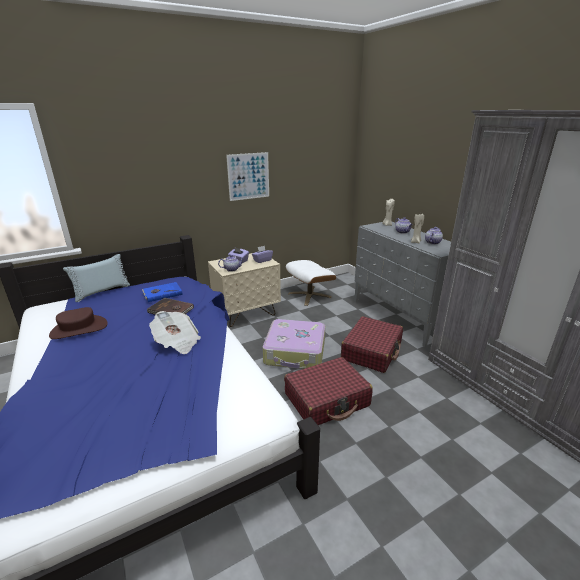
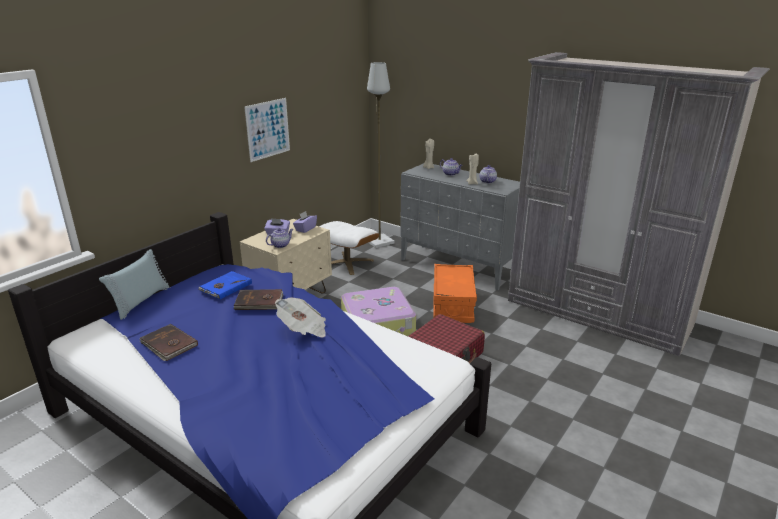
camera: 25 degrees left, 0 degrees up
brown hat [49,307,108,339] -> brown book [140,324,198,361]
red suitcase [341,316,403,373] -> orange storage box [433,264,477,323]
none -> grey floor lamp [367,62,395,248]

